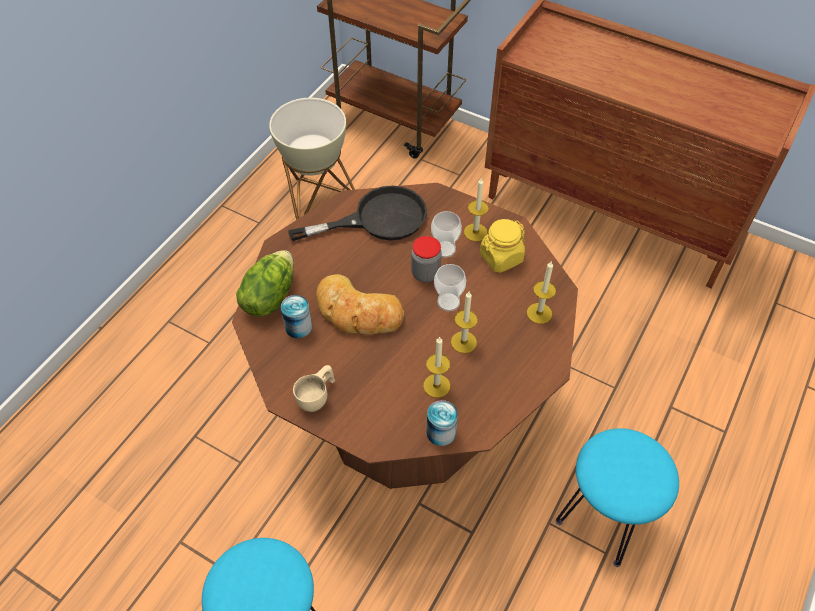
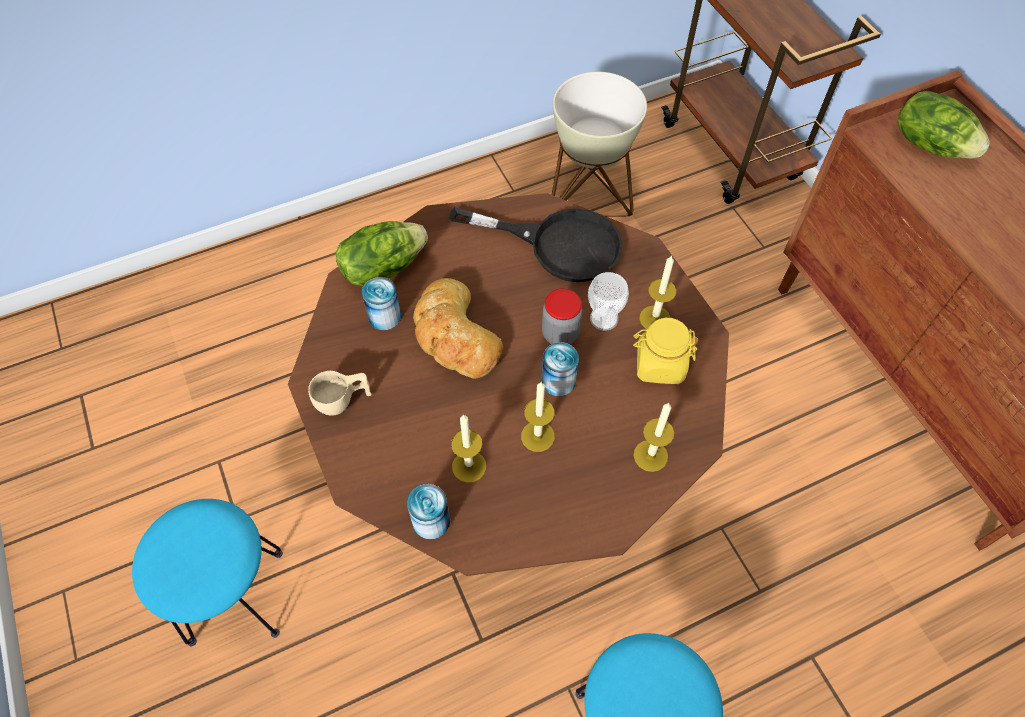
camera: 35 degrees right, 5 degrees up
cup [434,264,466,311] -> can [542,342,579,396]
none -> lettuce [897,91,990,159]

